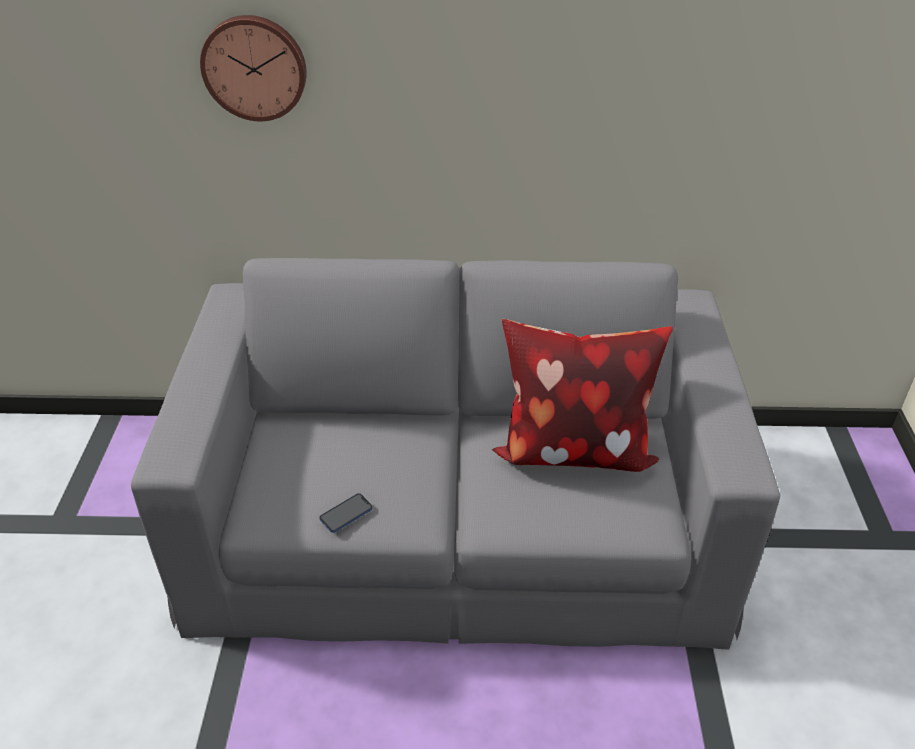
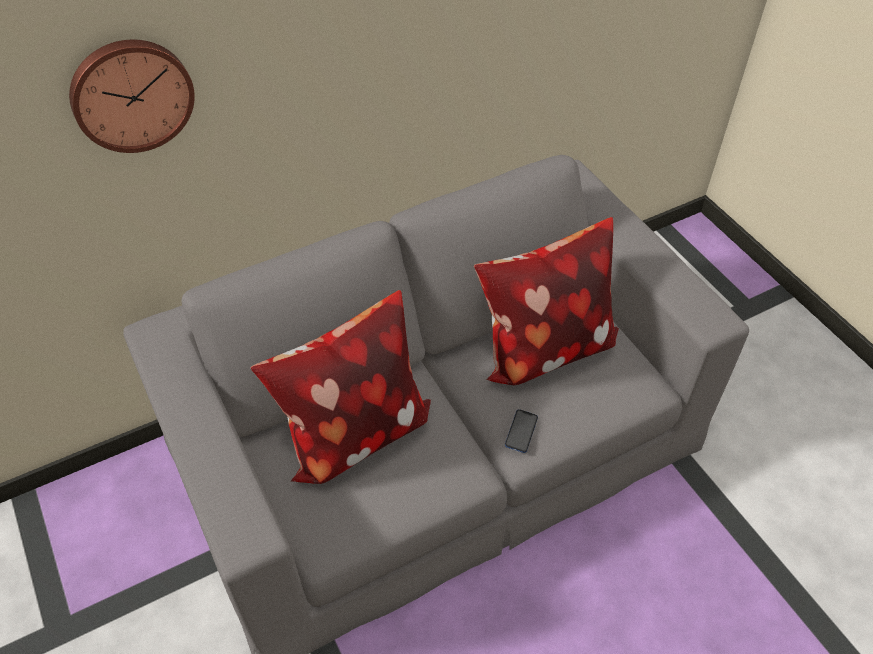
camera: 30 degrees left, 10 degrees up
phone [320,493,373,533] -> phone moved to [505,409,538,453]
none -> pillow [250,290,431,484]

